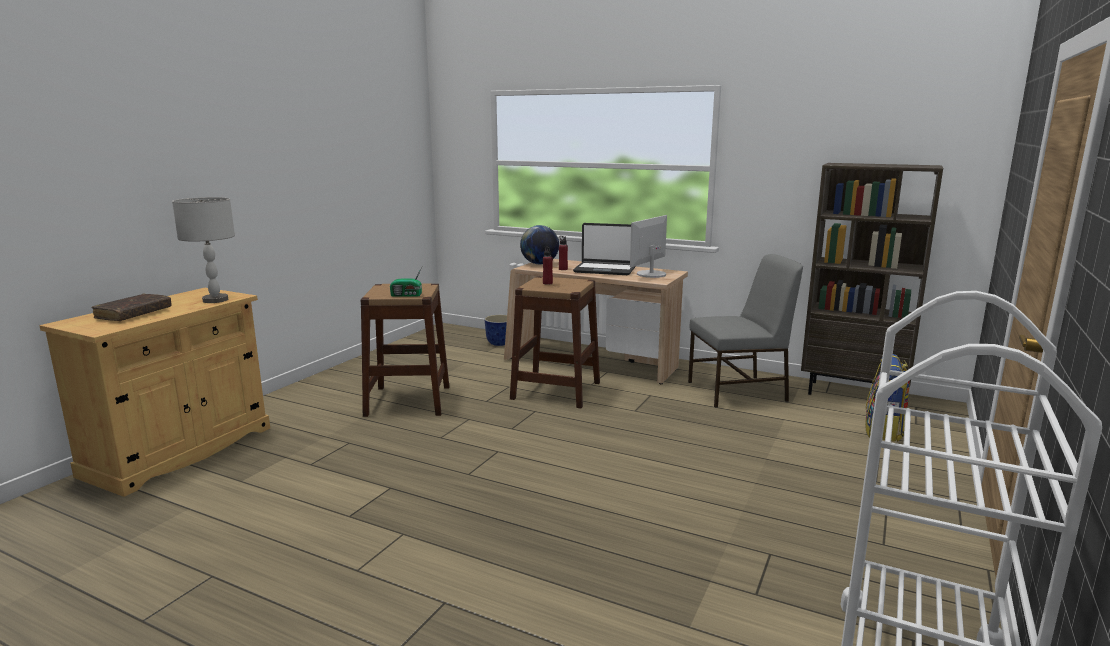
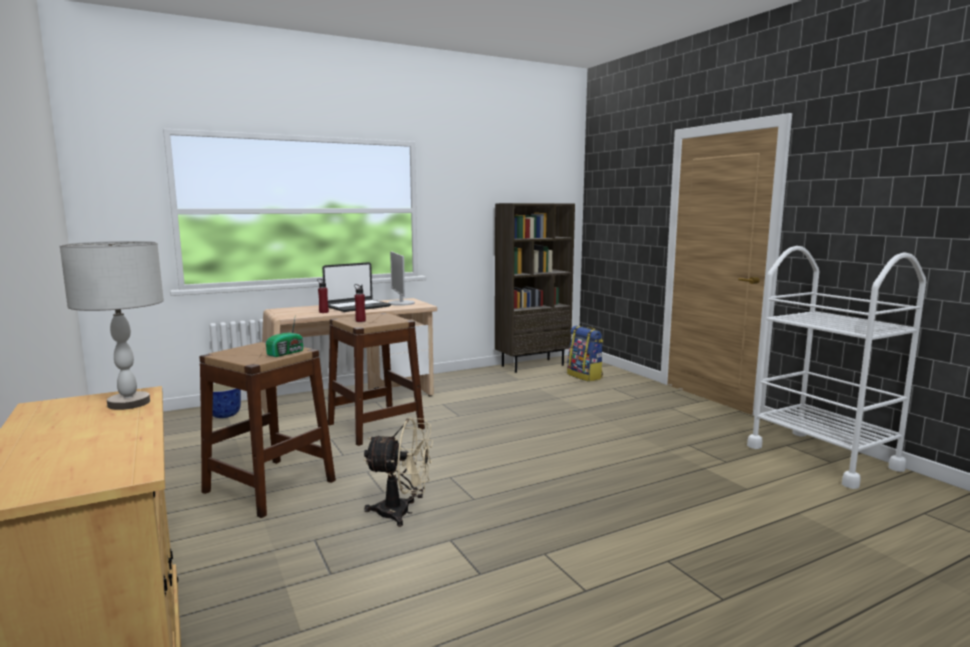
camera: 55 degrees left, 5 degrees down
brown book [91,294,172,321] -> none
globe [520,225,559,264] -> none
grey chair [688,254,803,408] -> none
none -> beige fan [364,418,433,527]

